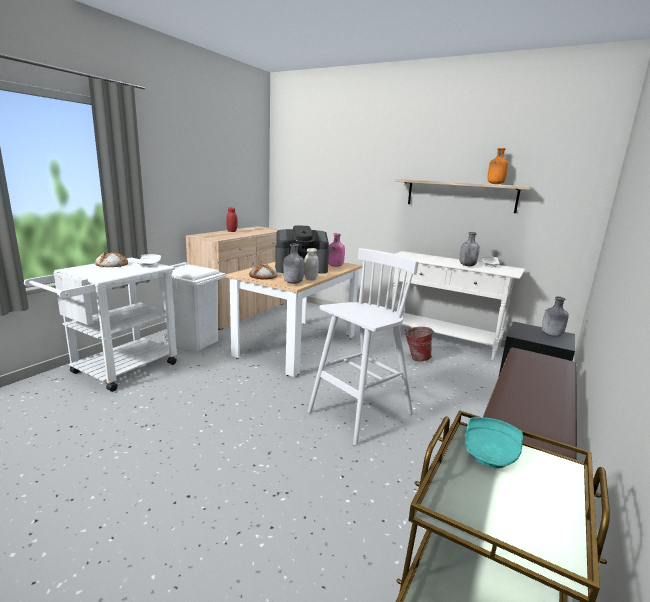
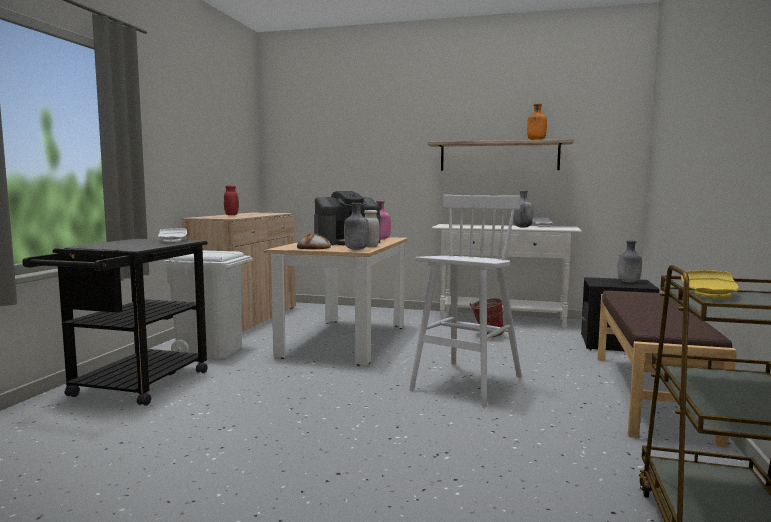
camera: 15 degrees left, 10 degrees down
white cart [24,257,177,392] -> black cart [22,239,208,406]
bread [95,251,128,267] -> none
turquoise plate [465,417,523,468] -> yellow plate [681,270,739,299]

